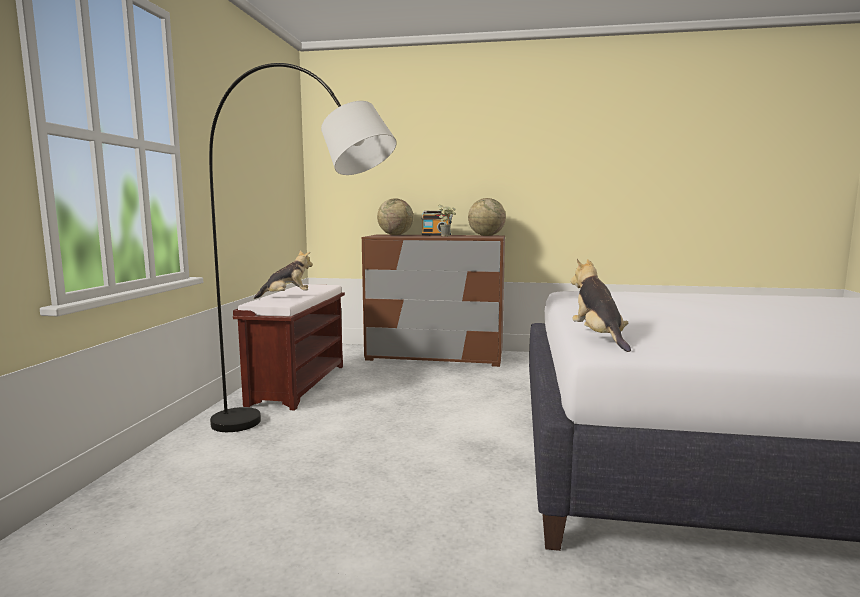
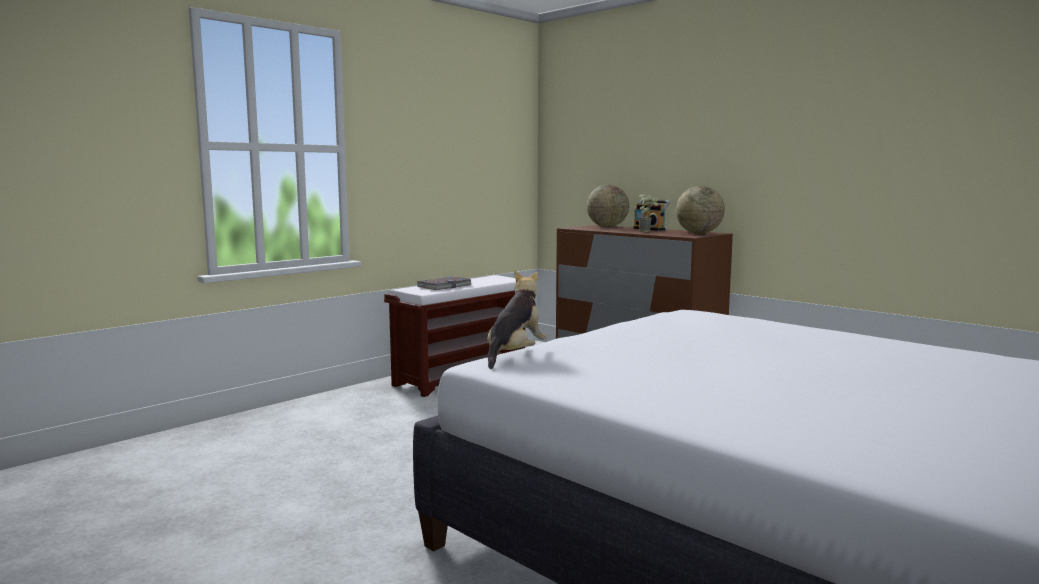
camera: 35 degrees right, 0 degrees up
grey floor lamp [209,63,397,432] -> none
plush toy [254,250,313,299] -> book [417,276,471,290]

